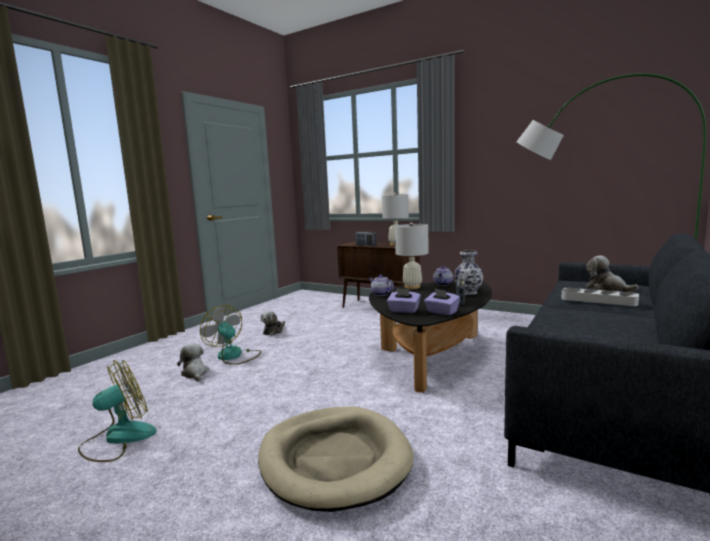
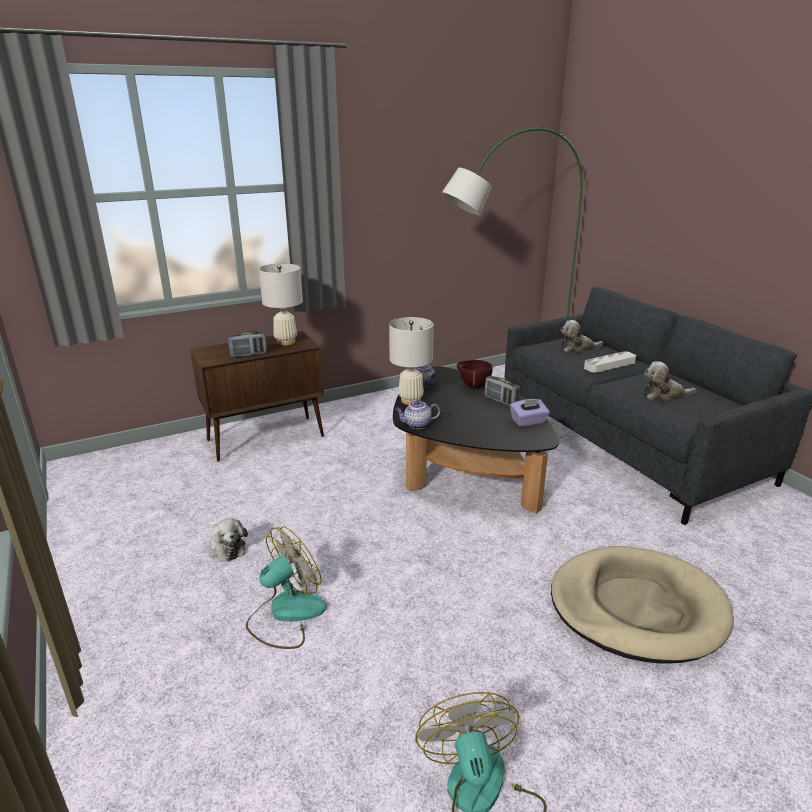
camera: 60 degrees left, 15 degrees up
plush toy [177,344,209,381] -> plush toy moved to [643,361,696,402]
fan [200,305,261,365] -> fan turned 150 degrees clockwise [246,527,327,649]
purple tissue box [387,288,421,313] -> none
vase [454,250,483,295] -> brown bowl [457,360,493,390]

